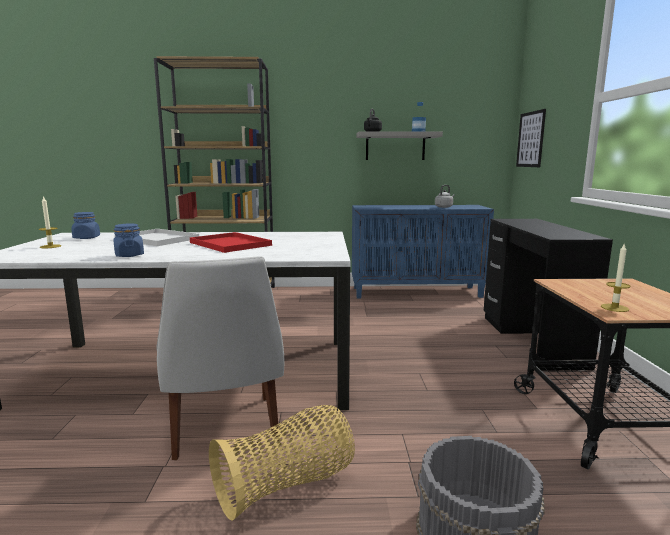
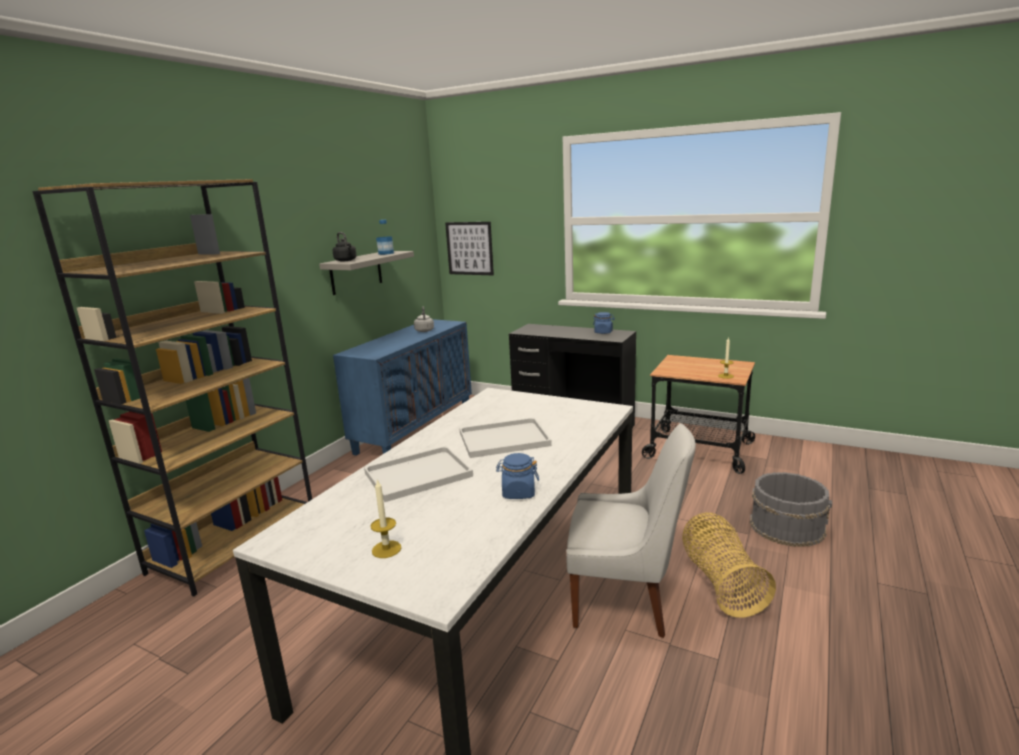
camera: 60 degrees left, 5 degrees up
blue jar [71,212,100,239] -> blue jar moved to [593,312,615,334]
red tray [190,232,272,253] -> white tray [459,418,552,458]

